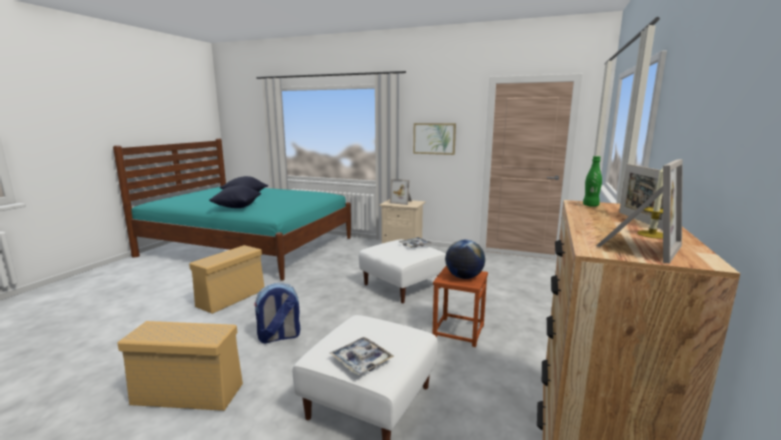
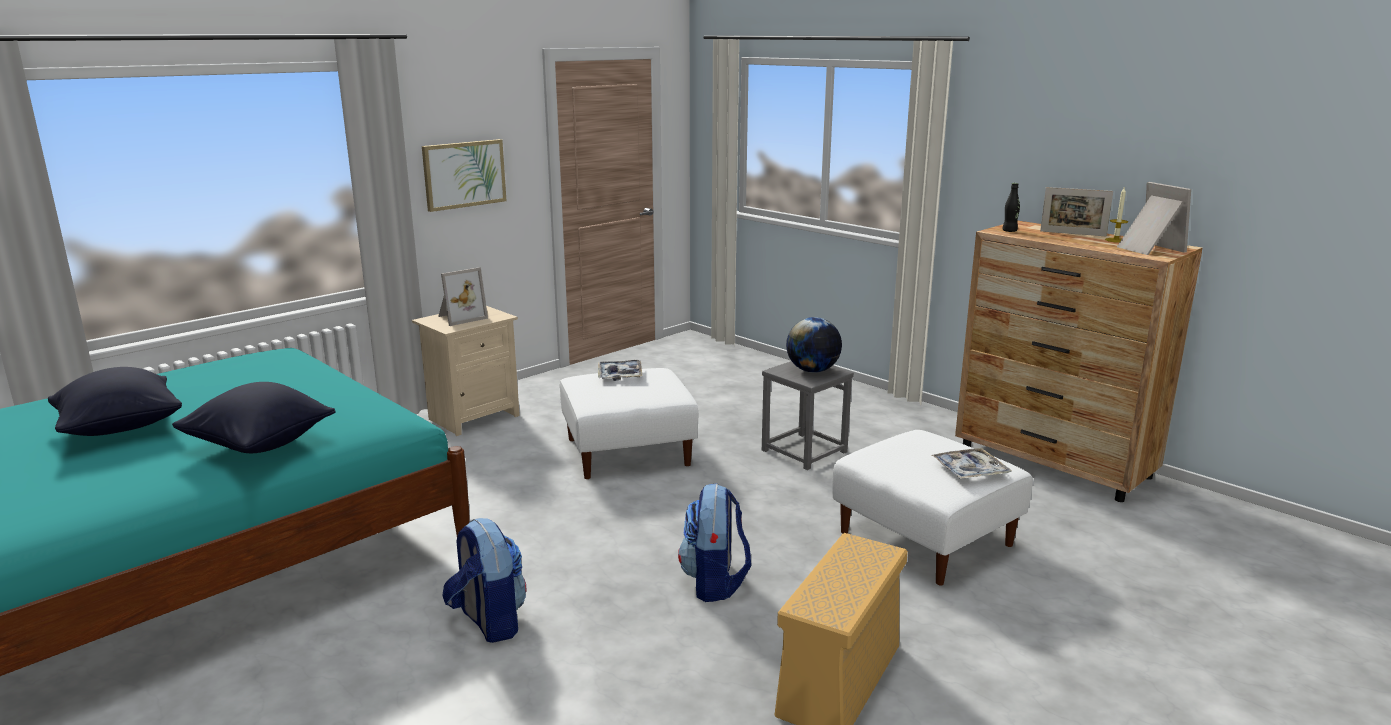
camera: 65 degrees left, 5 degrees up
beige storage box [189,245,264,314] -> backpack [442,518,526,643]
brown stool [433,266,488,347] -> grey stool [762,361,854,470]
green bottle [583,156,602,207] -> black bottle [1002,183,1020,232]

